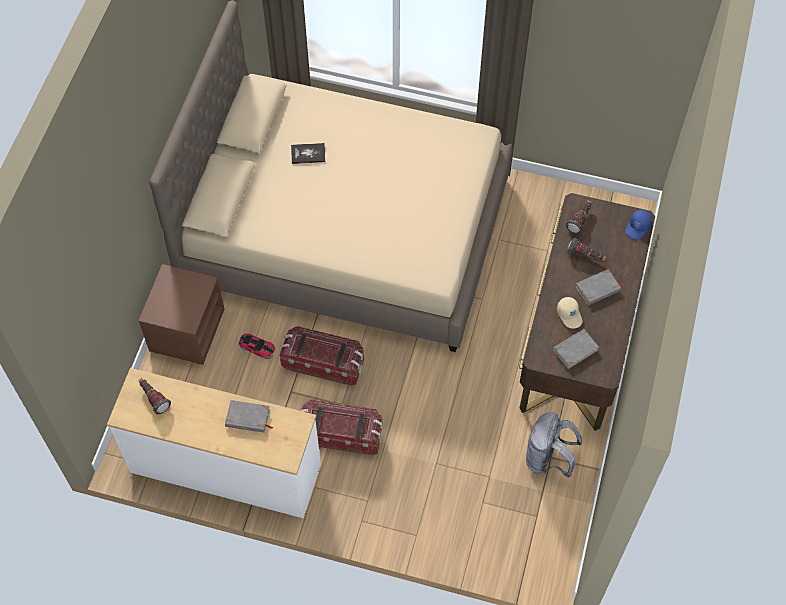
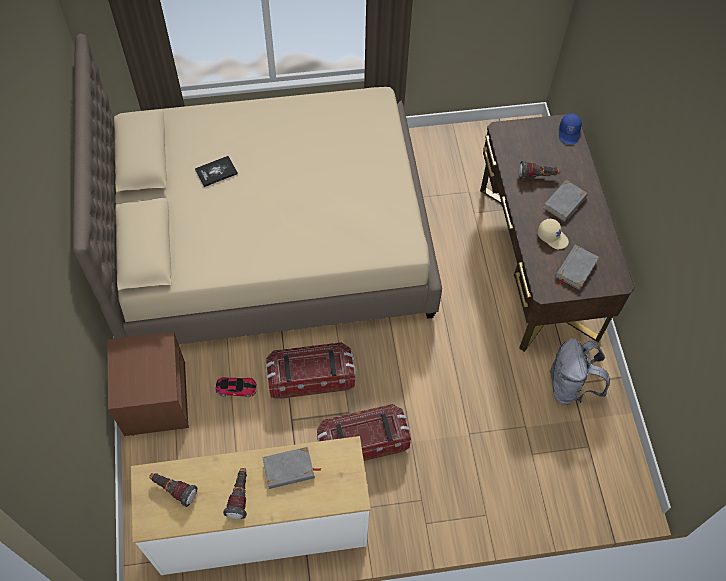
camera: 25 degrees left, 0 degrees up
flashlight [566,200,592,234] -> flashlight moved to [223,468,247,519]

